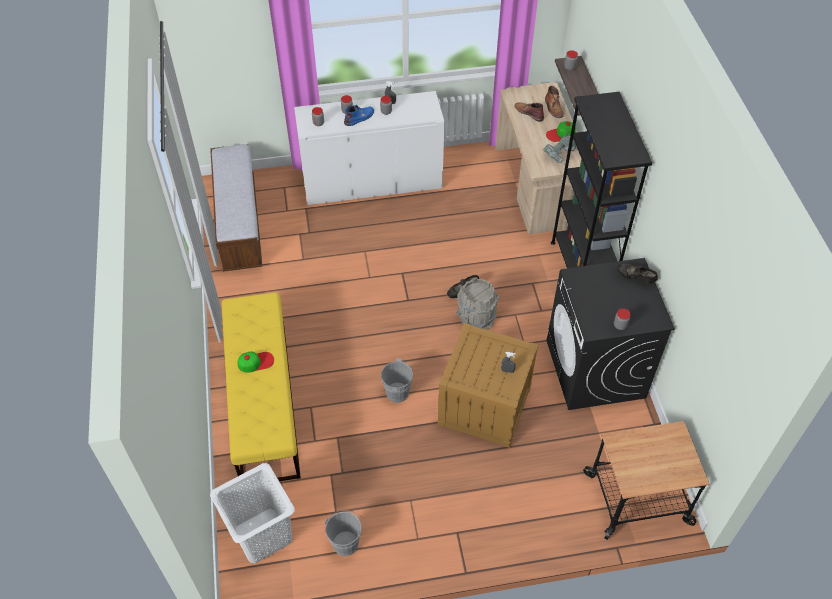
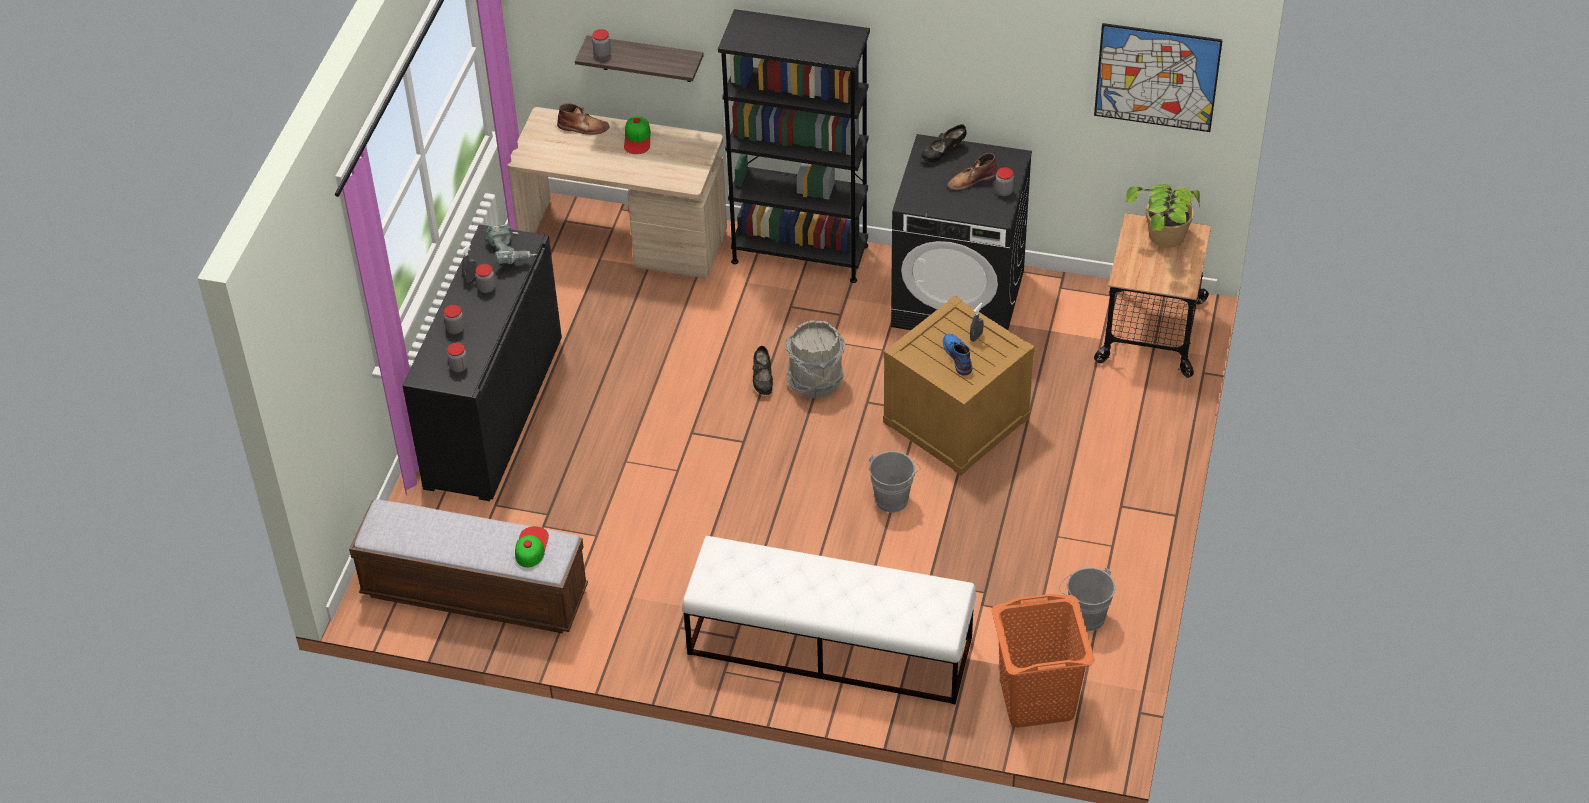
camera: 65 degrees left, 5 degrees down
white laundry basket [210,463,295,563] -> orange laundry basket [992,594,1095,728]
yellow bench [222,292,301,481] -> white bench [682,536,976,705]
cap [237,351,274,373] -> cap moved to [515,526,549,567]
white cabinet [294,91,444,205] -> black cabinet [402,224,562,501]
blue boot [344,105,374,126] -> blue boot moved to [943,334,972,375]
brown boot [514,102,544,122] -> brown boot moved to [947,153,998,191]
power drill [543,134,579,165] -> power drill moved to [486,224,537,264]
none -> picture [1094,23,1223,132]
none -> potted plant [1126,184,1200,248]

